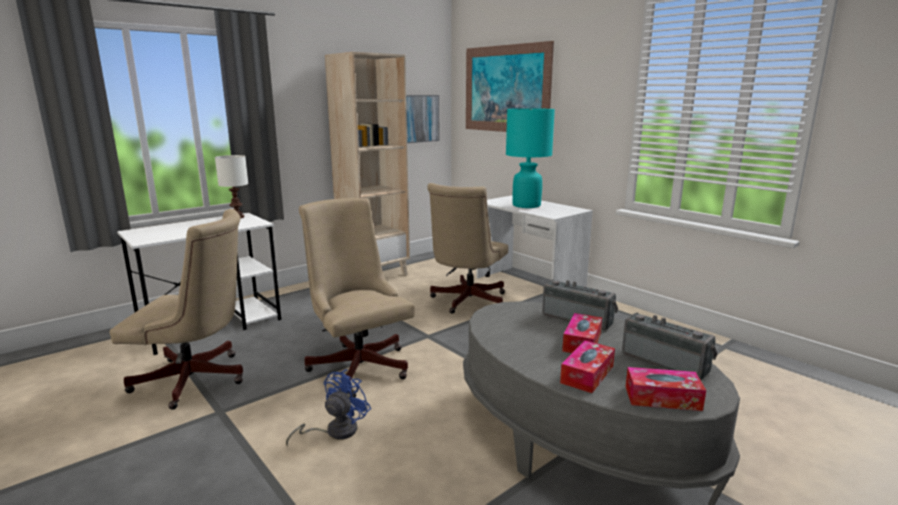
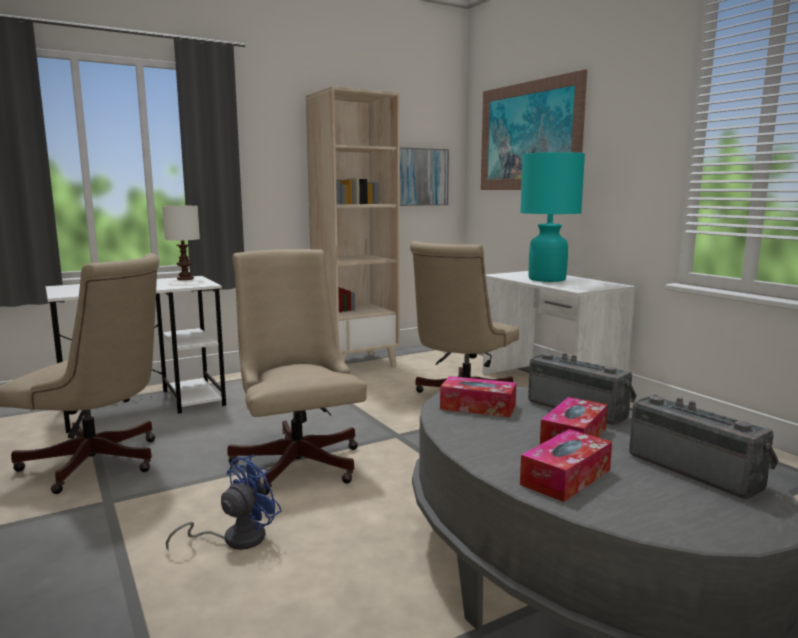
camera: 10 degrees right, 5 degrees down
tissue box [626,367,706,411] -> tissue box moved to [440,376,516,417]

